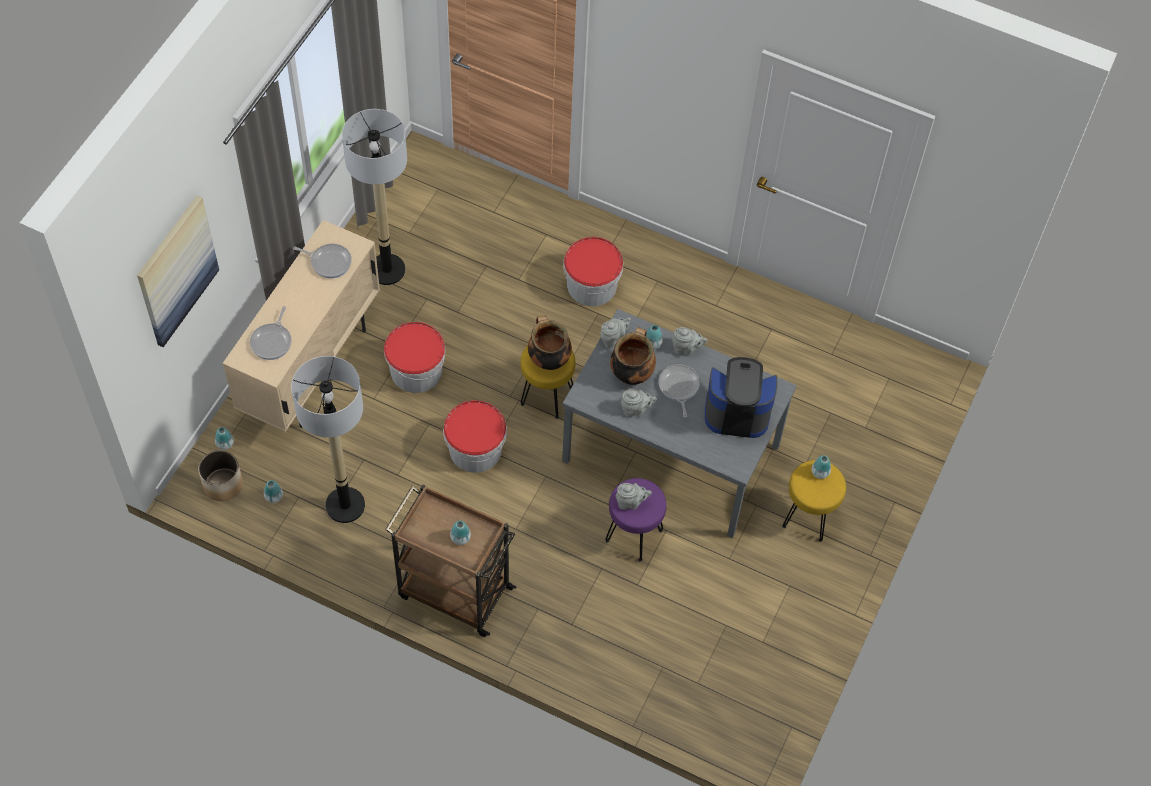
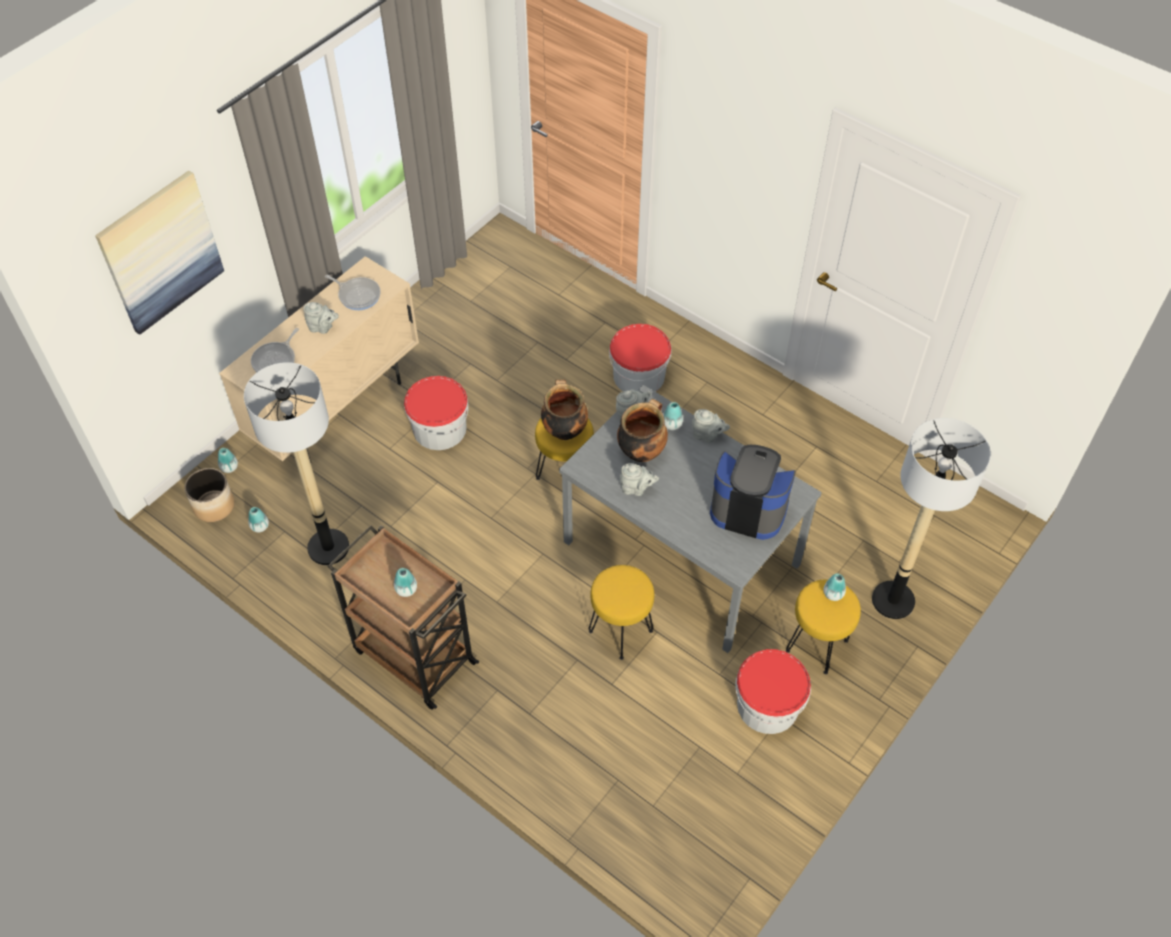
camera: 15 degrees right, 5 degrees down
floor lamp [342,109,407,285] -> floor lamp moved to [872,418,991,619]
bucket [443,400,507,473] -> bucket moved to [735,649,811,734]
purple stool [606,478,667,562] -> yellow stool [588,565,654,660]
grey teapot [616,483,652,510] -> grey teapot moved to [303,302,339,334]
frying pan [658,364,700,418] -> none

